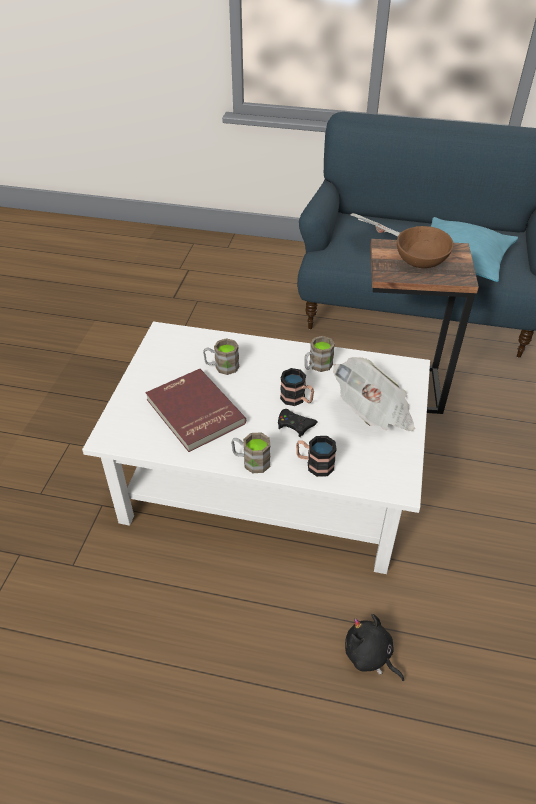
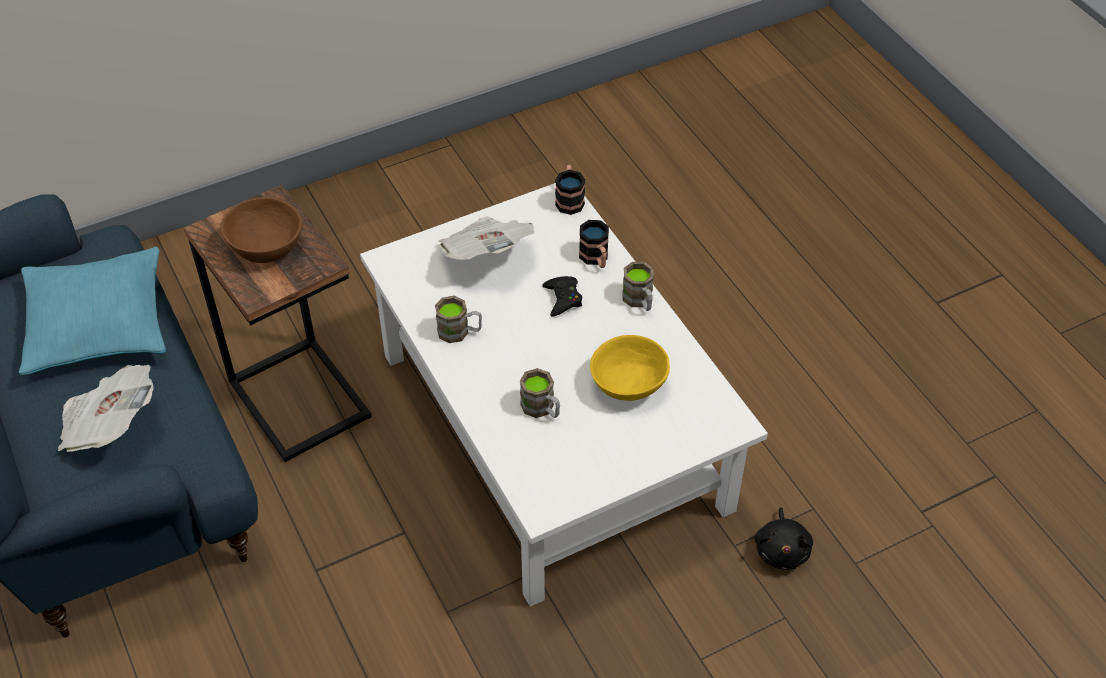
camera: 130 degrees left, 5 degrees up
red book [145,369,246,452] -> yellow bowl [590,335,670,401]
mug [280,368,314,406] -> mug moved to [555,164,585,215]
black plush toy [345,614,404,681] -> black plush toy moved to [755,508,813,570]

